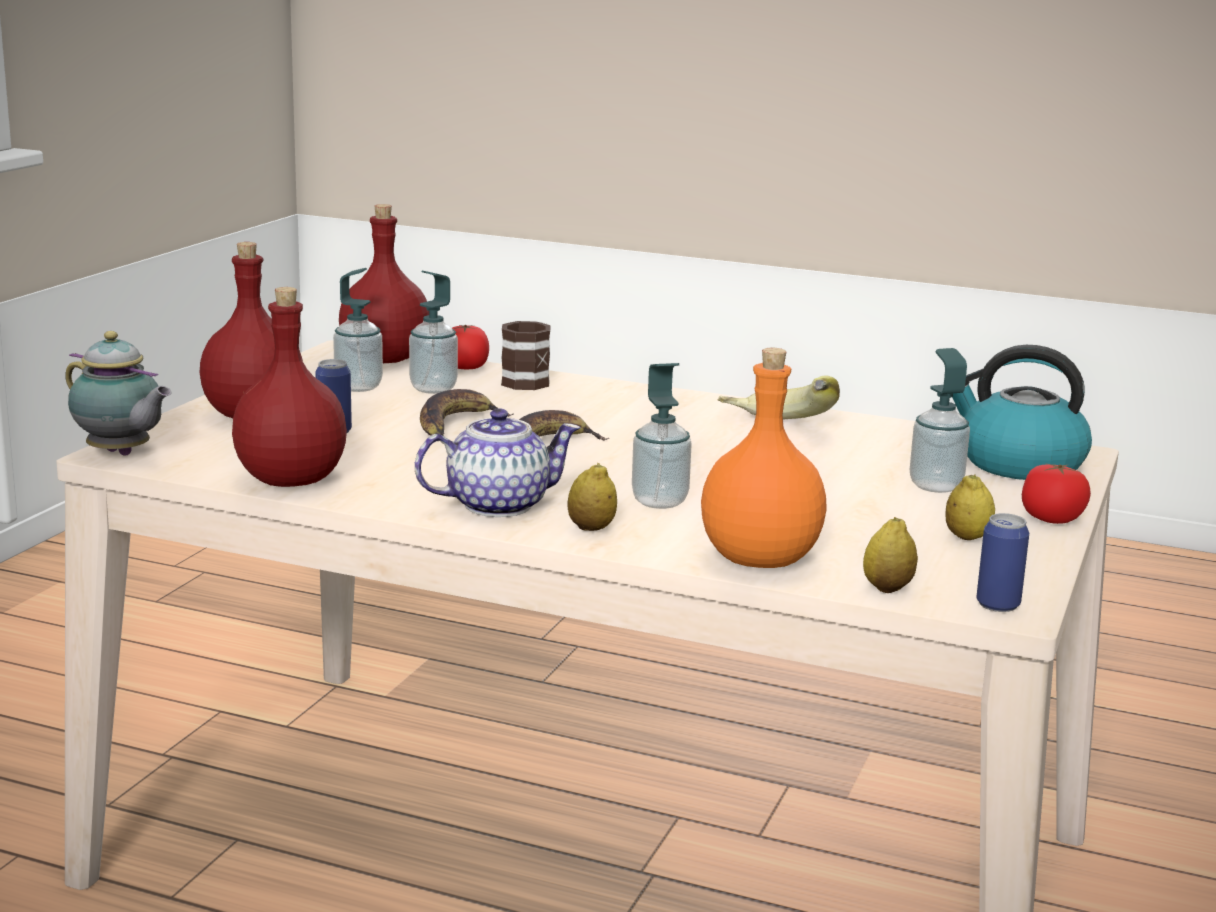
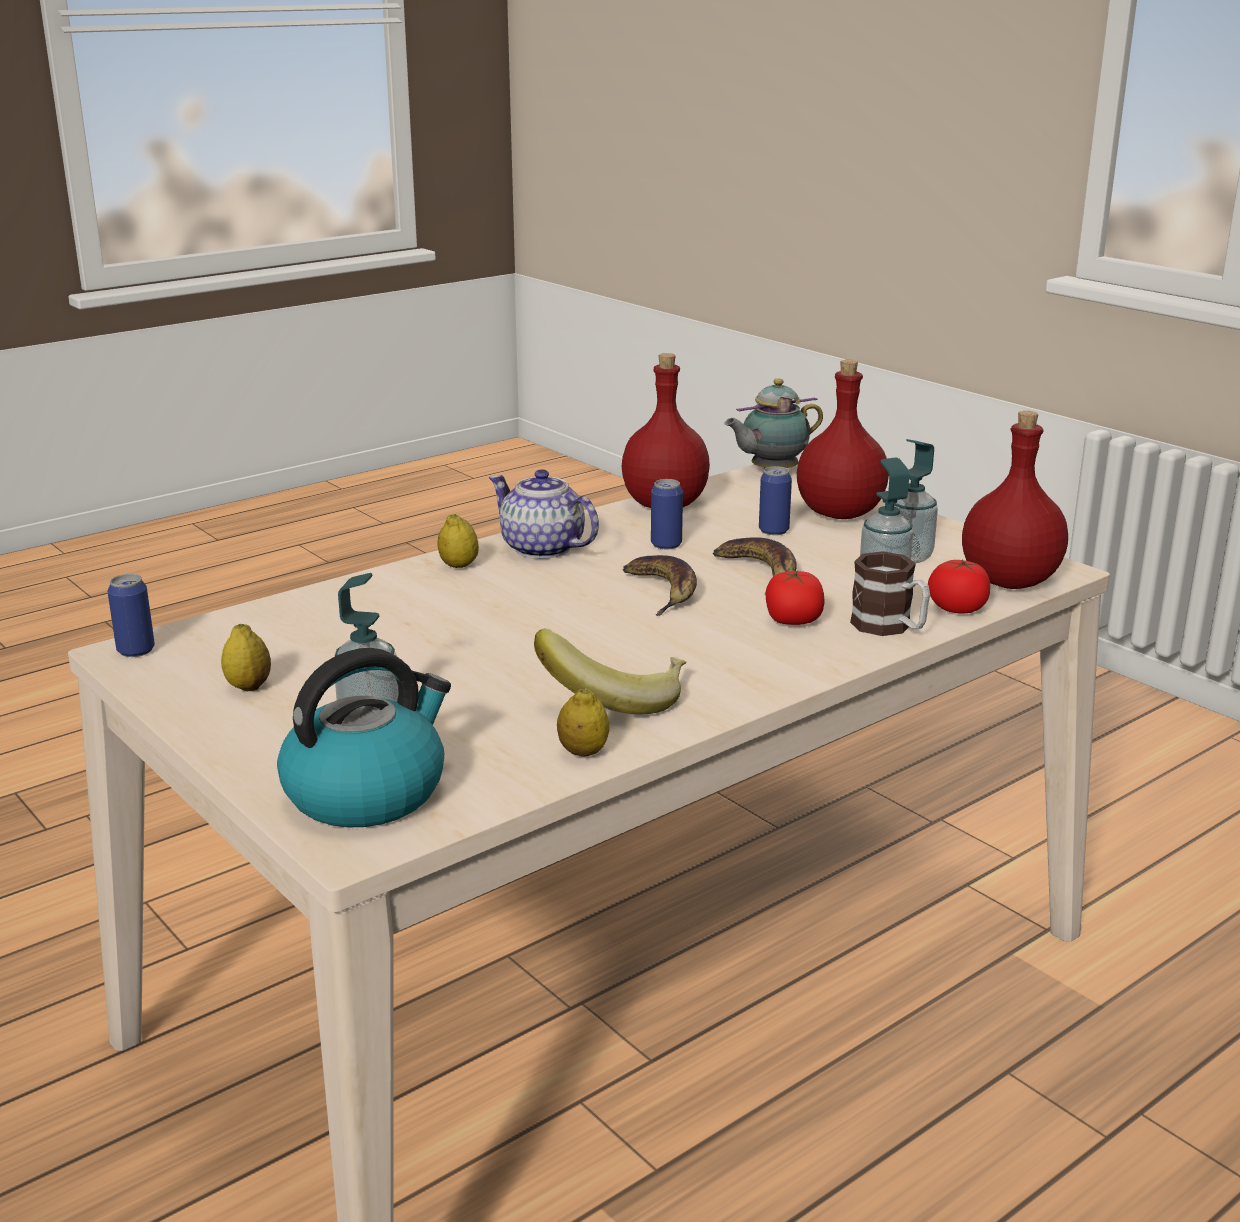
camera: 120 degrees right, 5 degrees up
teapot [415,408,581,517] -> teapot turned 120 degrees clockwise [488,469,599,559]
soap dispenser [632,363,692,509] -> none
orange bottle [701,348,827,568] -> none
lemon [863,517,918,593] -> lemon moved to [557,688,610,757]
tomato [1022,464,1091,524] -> tomato moved to [765,571,824,625]
none -> can [651,479,683,549]

